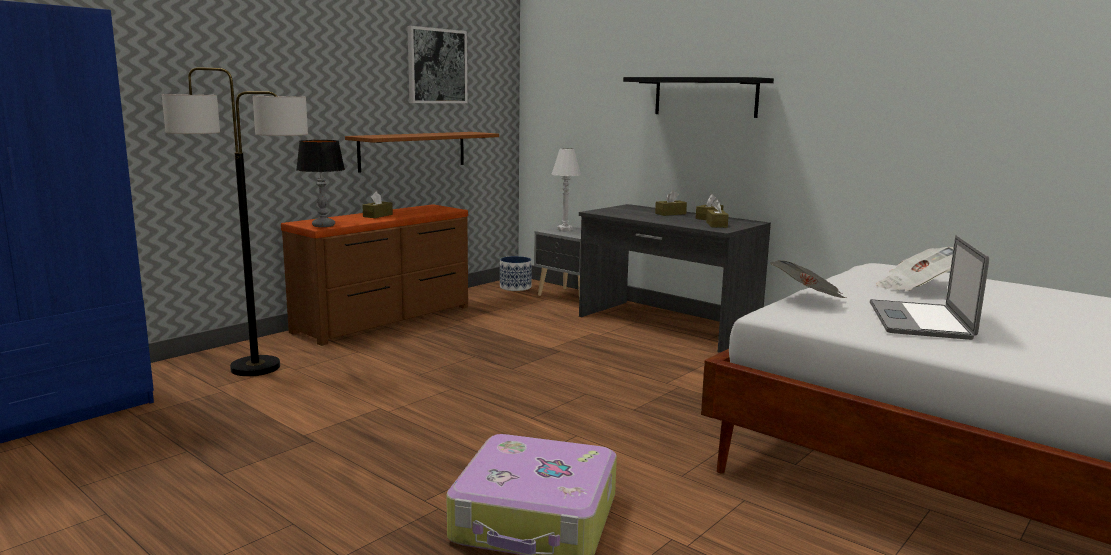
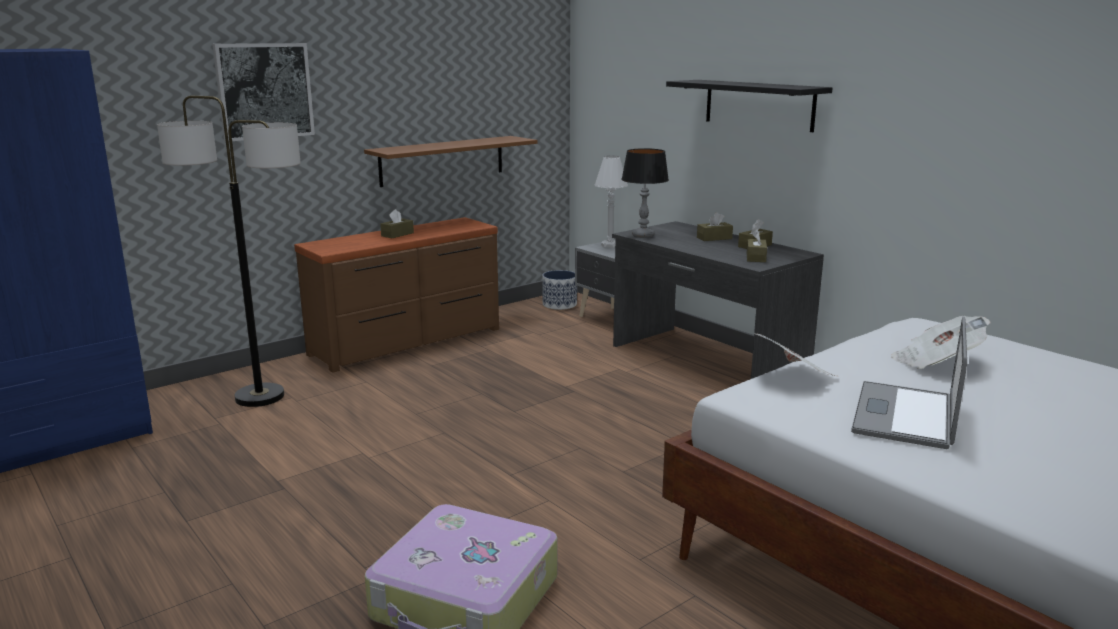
camera: 10 degrees right, 5 degrees up
table lamp [296,140,345,227] -> table lamp moved to [621,148,669,238]
picture [407,26,467,103] -> picture moved to [212,43,315,141]

